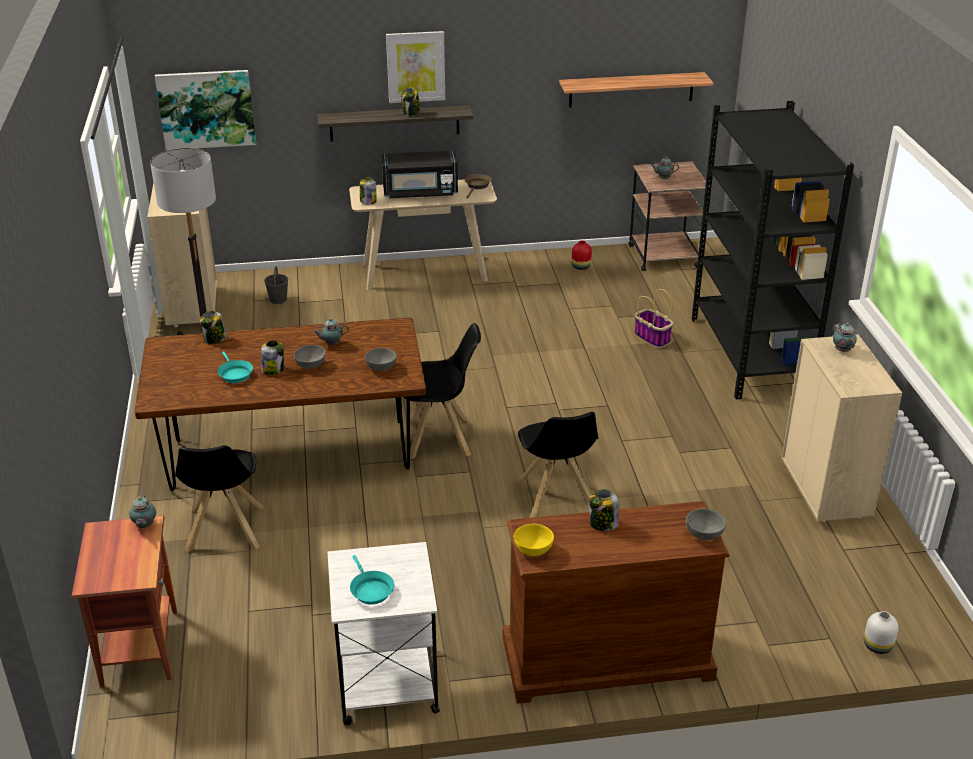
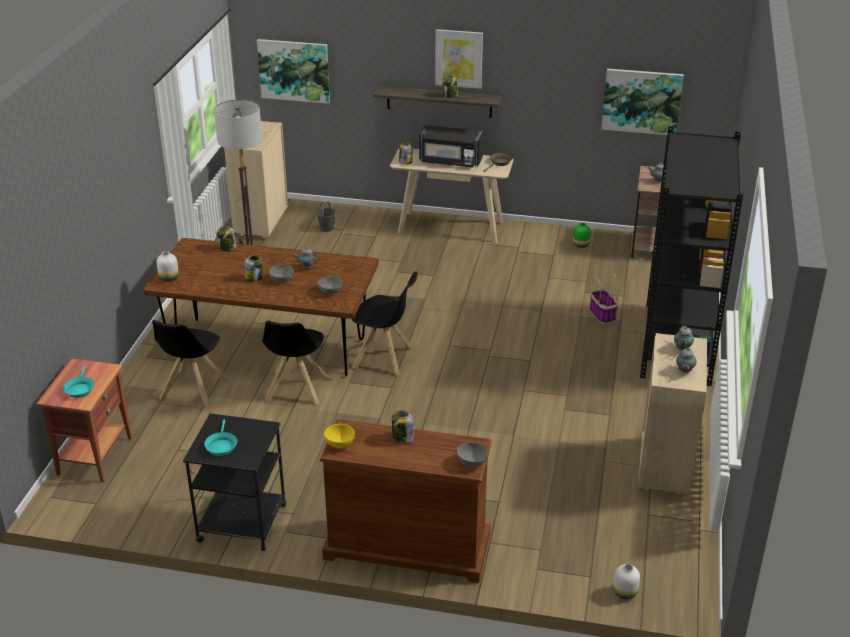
camera: 20 degrees right, 0 degrees up
teapot [129,493,156,528] -> teapot moved to [676,347,697,373]
turquoise frying pan [218,352,253,383] -> turquoise frying pan moved to [63,366,95,398]
white cart [327,542,440,725] -> black cart [183,413,286,551]
black chair [514,412,598,518] -> black chair moved to [262,321,328,405]
shelf [559,72,714,108] -> picture [601,69,684,135]
red vase [572,241,592,270] -> green vase [573,223,591,248]
none -> white vase [157,251,179,281]

